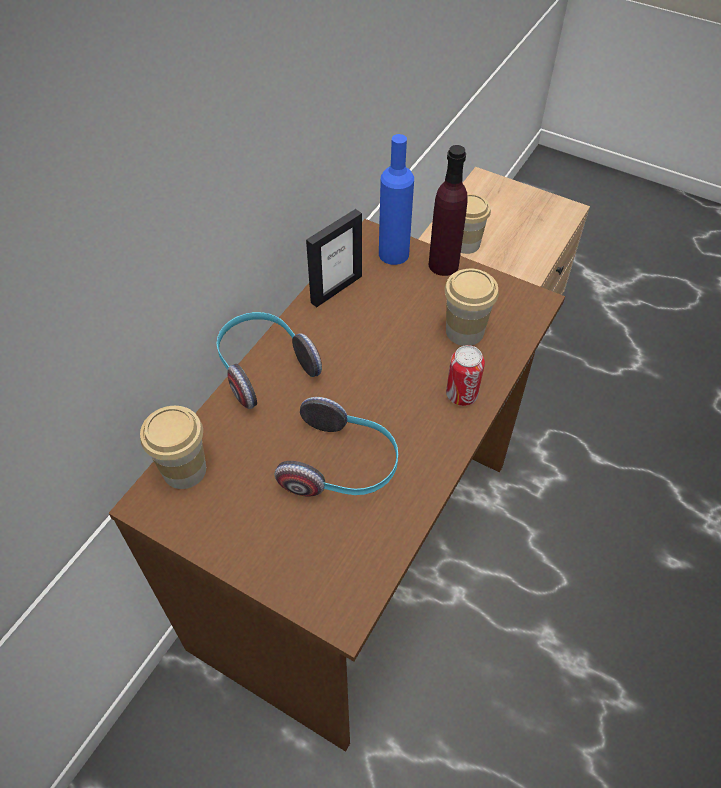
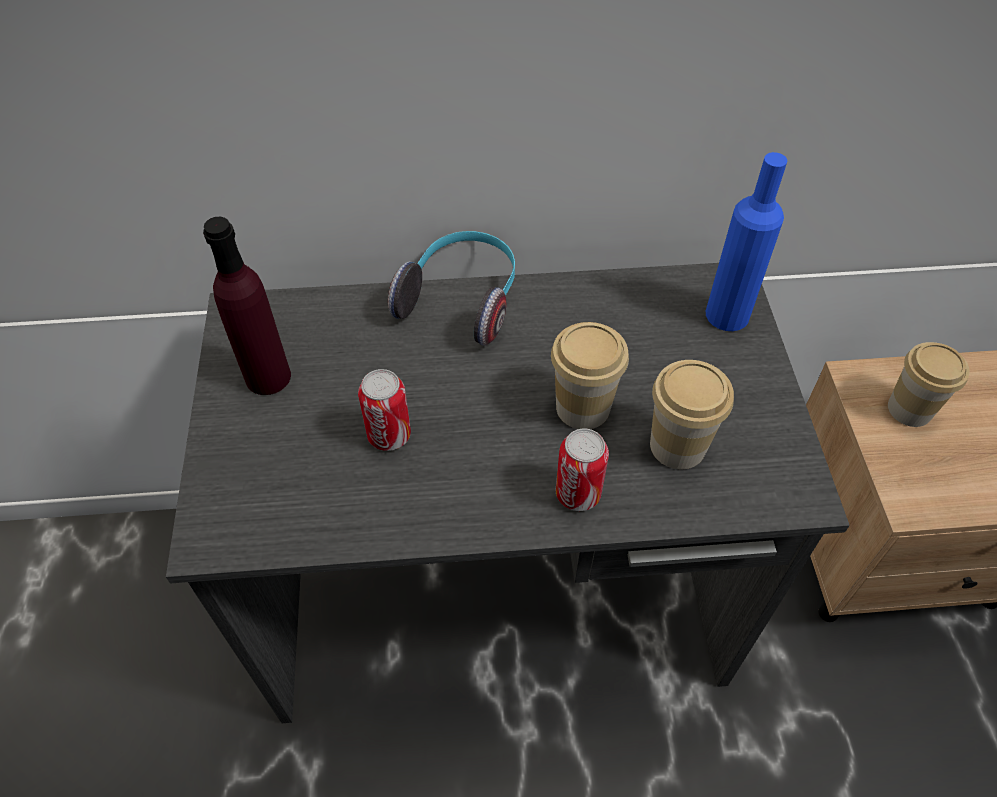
camera: 55 degrees right, 0 degrees up
brown desk [109,219,565,752] -> grey desk [166,263,850,723]
cup [140,406,206,489] -> cup moved to [551,322,629,429]
headphones [275,397,398,497] -> can [358,369,411,451]
picture frame [306,209,362,307] -> none
purple bottle [429,145,468,276] -> purple bottle moved to [203,217,291,395]

